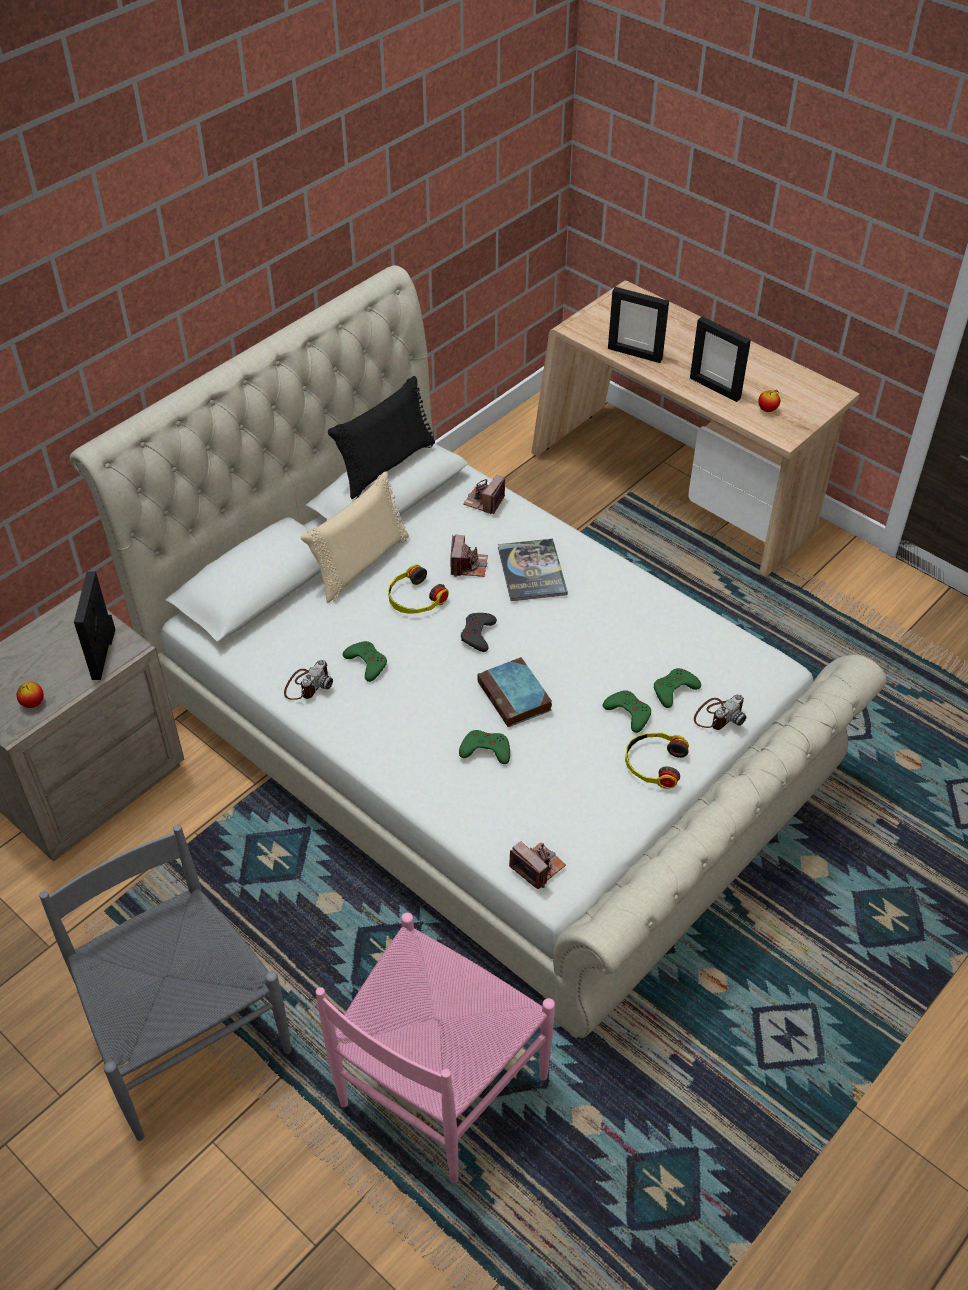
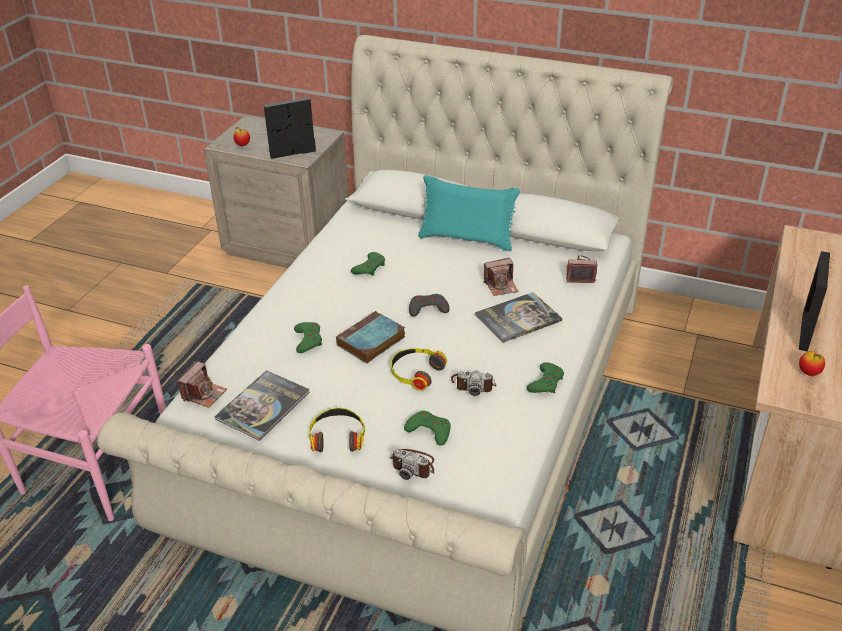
camera: 70 degrees right, 10 degrees down
grey chair [39,824,292,1141] -> none
camera [284,660,333,700] -> camera moved to [451,370,496,396]
beige pillow [301,472,409,603] -> turquoise pillow [418,175,520,251]
black pillow [328,376,435,499] -> none
headphones [388,565,449,614] -> headphones moved to [391,348,447,391]
green game controller [603,690,651,733] -> green game controller moved to [527,363,564,393]
picture frame [608,287,669,363] -> none
none -> book [214,370,310,441]

